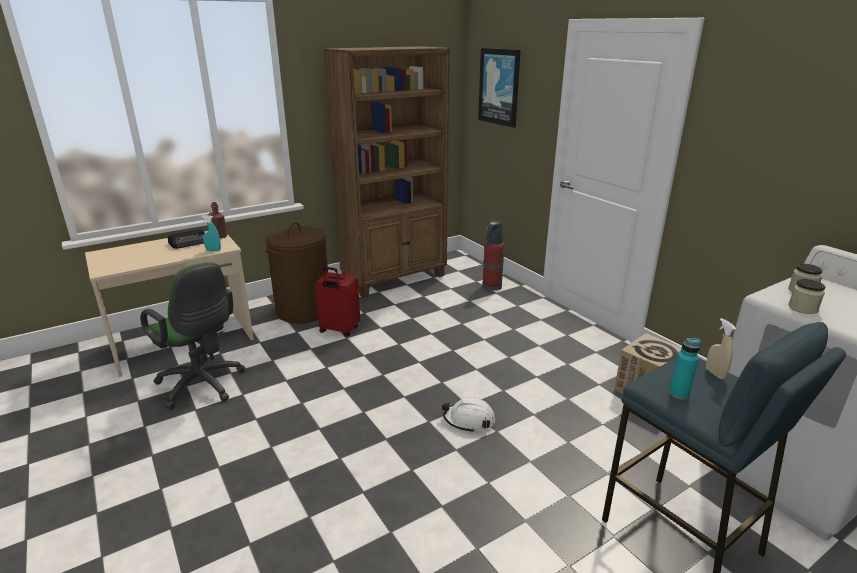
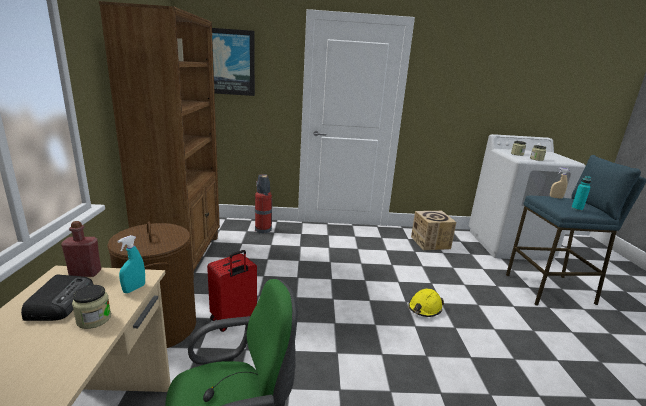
camera: 60 degrees left, 5 degrees down
white hard hat [442,397,495,433] -> yellow hard hat [408,289,444,317]
none -> jar [72,285,111,329]

